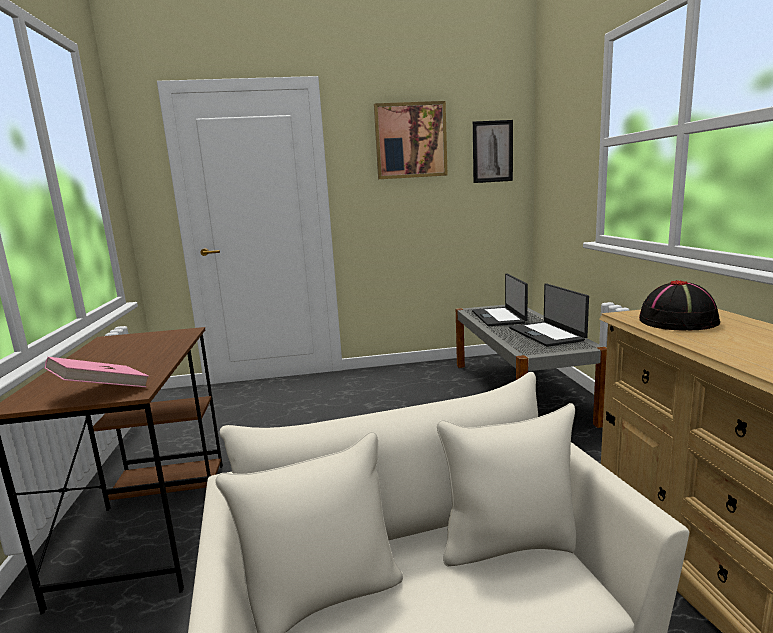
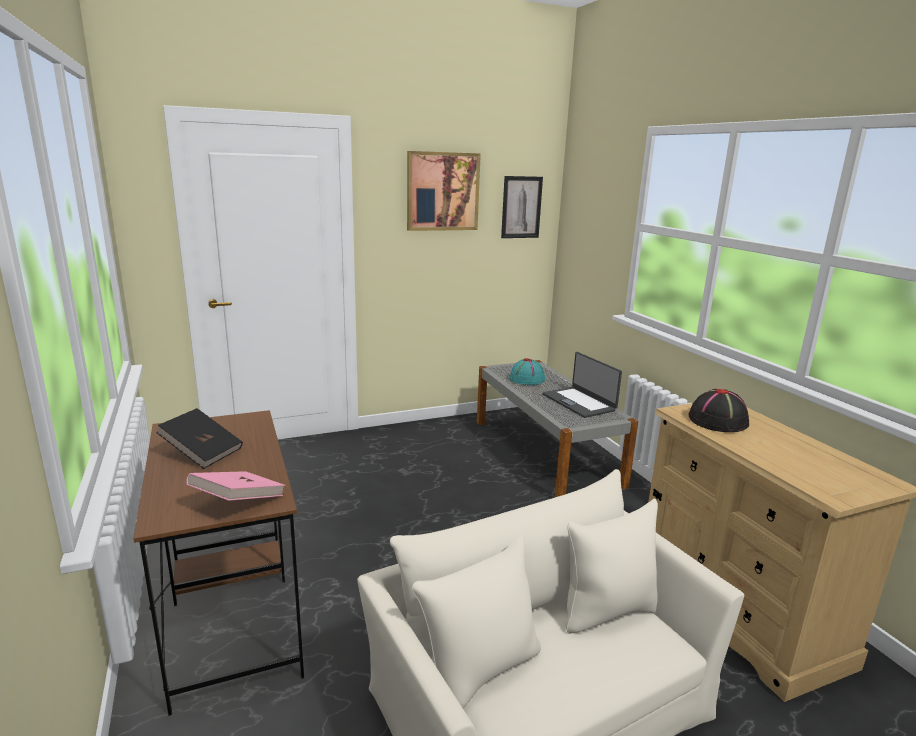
camera: 15 degrees left, 5 degrees up
laptop [472,273,528,326] -> turquoise hat [509,358,545,385]
none -> black book [156,408,243,469]

